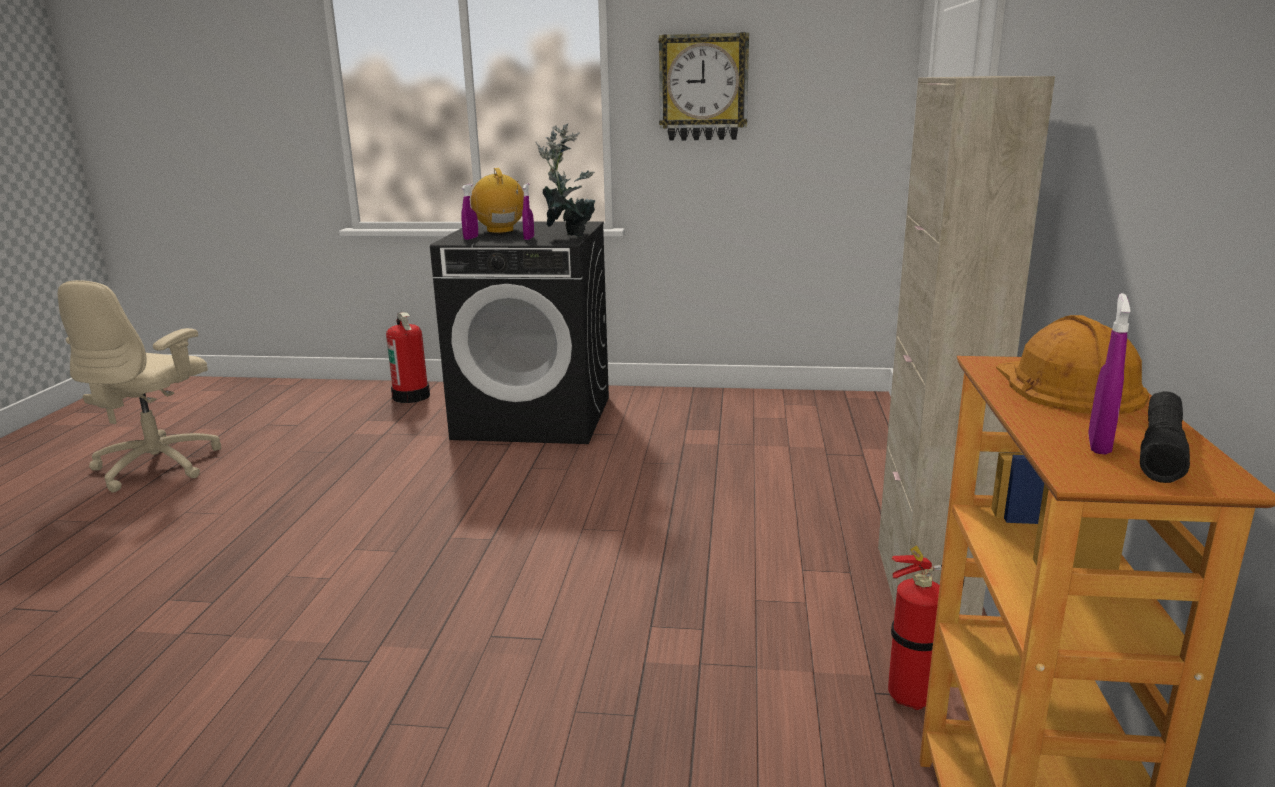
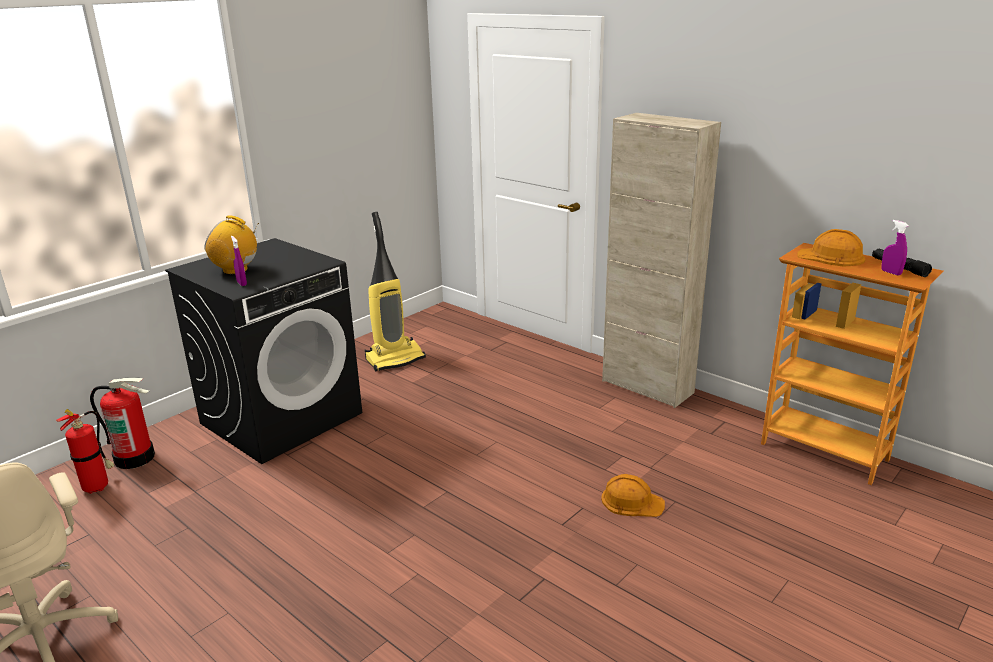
camera: 55 degrees left, 5 degrees up
purple spray bottle [522,183,534,240] -> none
potted plant [535,124,595,237] -> none
wall clock [658,32,749,141] -> none
fire extinguisher [888,545,964,710] -> fire extinguisher moved to [56,409,114,494]
none -> vacuum cleaner [365,212,426,371]
none -> orange hard hat [601,474,665,517]

